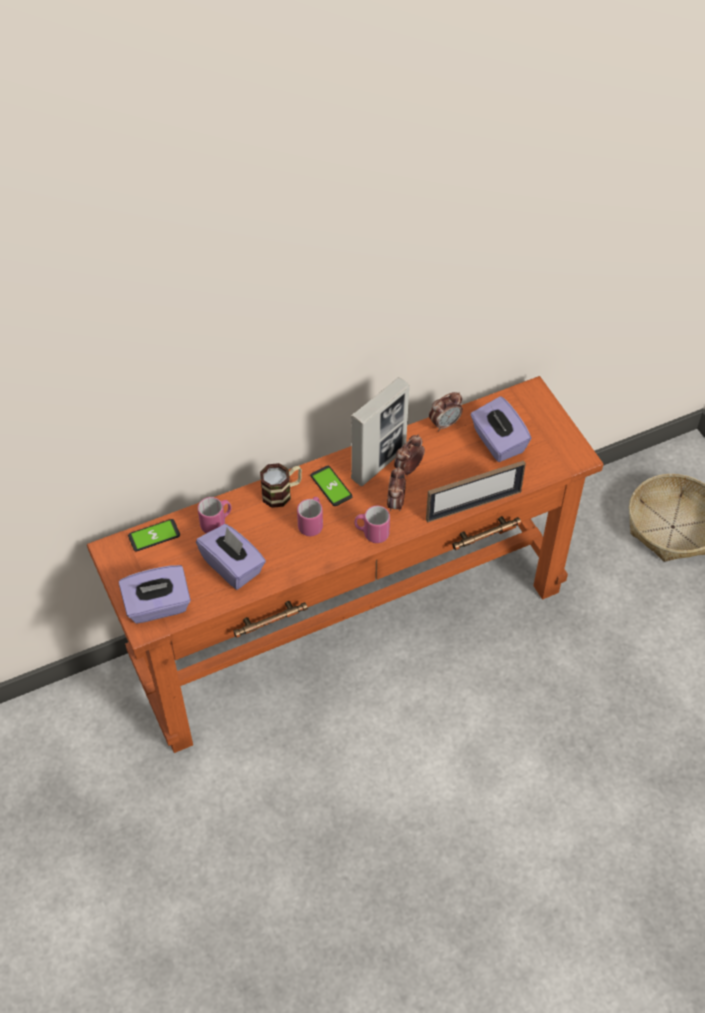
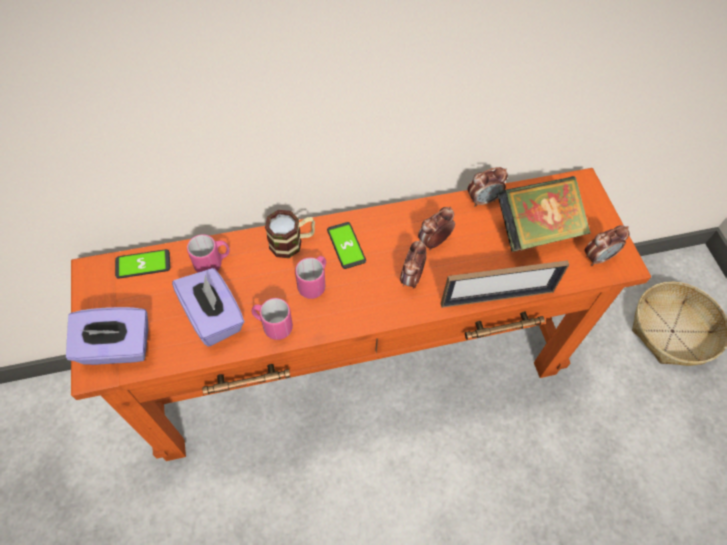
camera: 10 degrees right, 5 degrees up
picture frame [351,377,409,486] -> none
pink mug [354,506,390,543] -> pink mug moved to [252,298,293,340]
purple tissue box [471,396,531,462] -> book [497,176,591,252]
none -> alarm clock [584,225,630,266]

